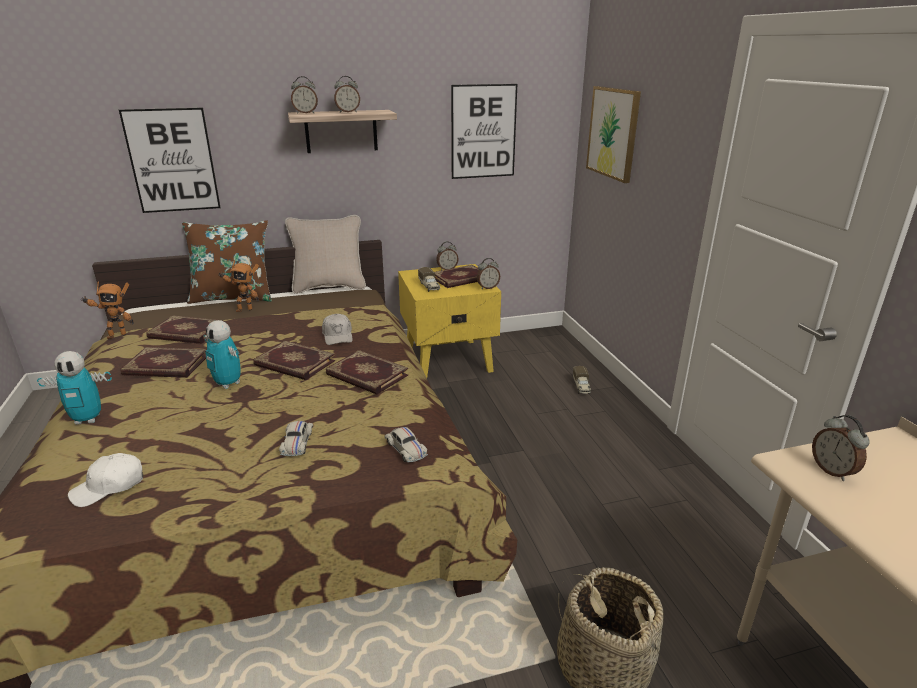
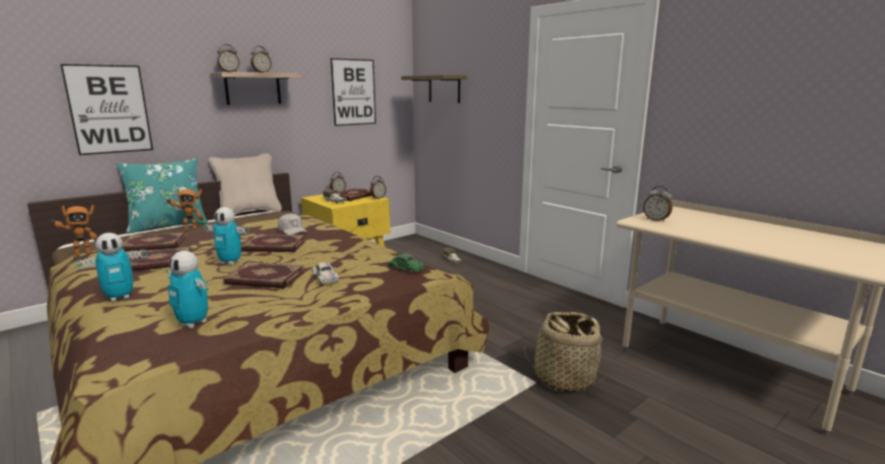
camera: 25 degrees left, 10 degrees down
white cap [68,453,143,507] -> toy robot [166,251,208,328]
brown pillow [182,220,272,304] -> turquoise pillow [116,158,208,234]
book [326,350,408,395] -> book moved to [223,262,304,289]
white toy car [385,427,428,463] -> green toy car [388,254,425,274]
picture [586,86,641,183] -> shelf [401,75,467,103]

